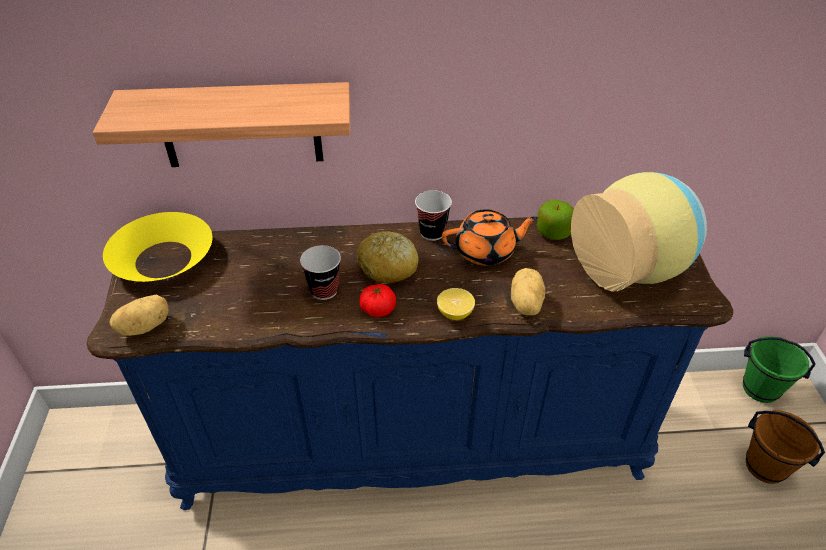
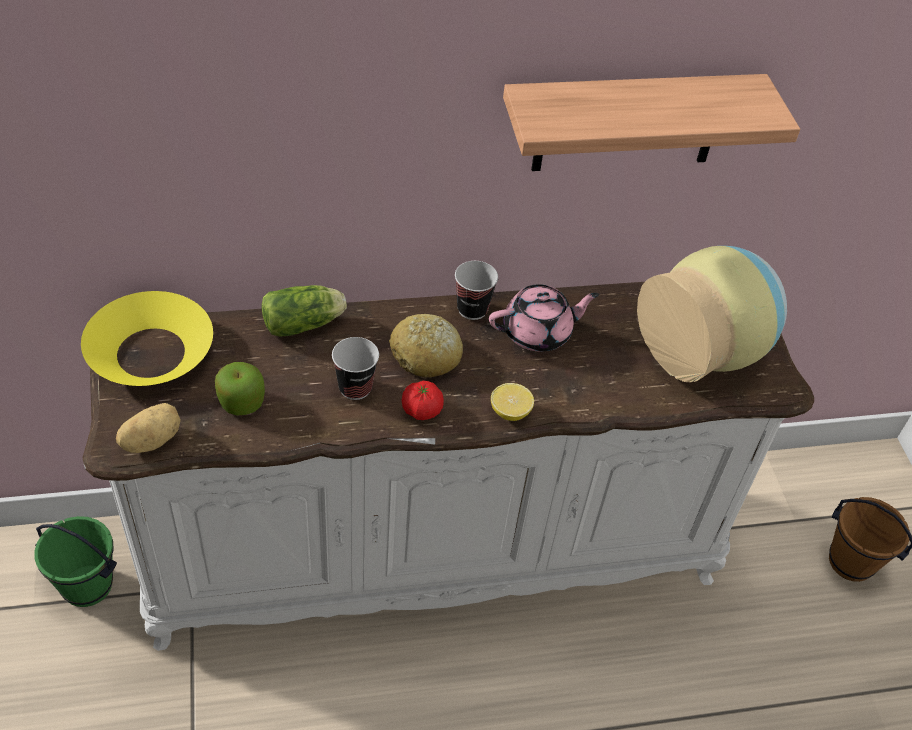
camera: 10 degrees left, 5 degrees up
blue cabinet [86,217,733,510] -> white cabinet [82,282,814,651]
shelf [93,82,350,167] -> shelf moved to [503,74,800,171]
orange teapot [442,209,538,266] -> pink teapot [489,284,600,352]
potato [511,268,545,315] -> none
apple [537,200,574,240] -> apple moved to [215,362,265,416]
green bucket [743,336,816,403] -> green bucket moved to [35,516,117,607]
none -> lettuce [261,285,347,337]

